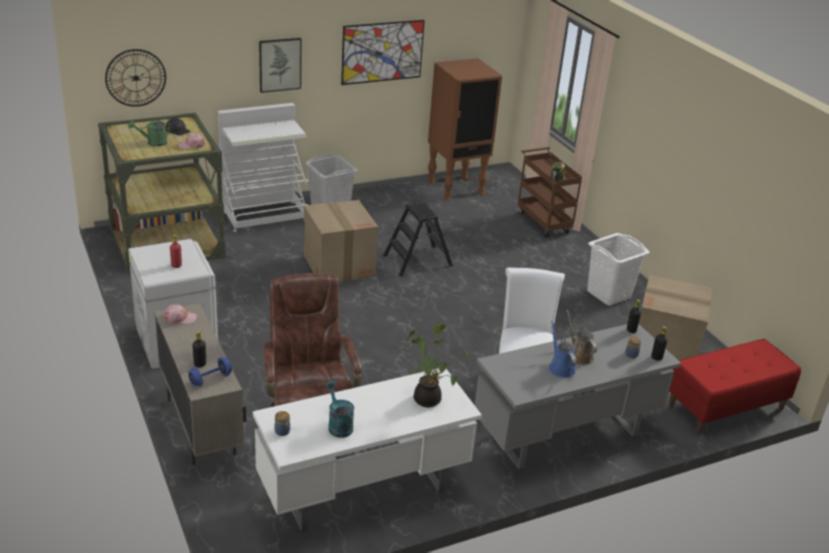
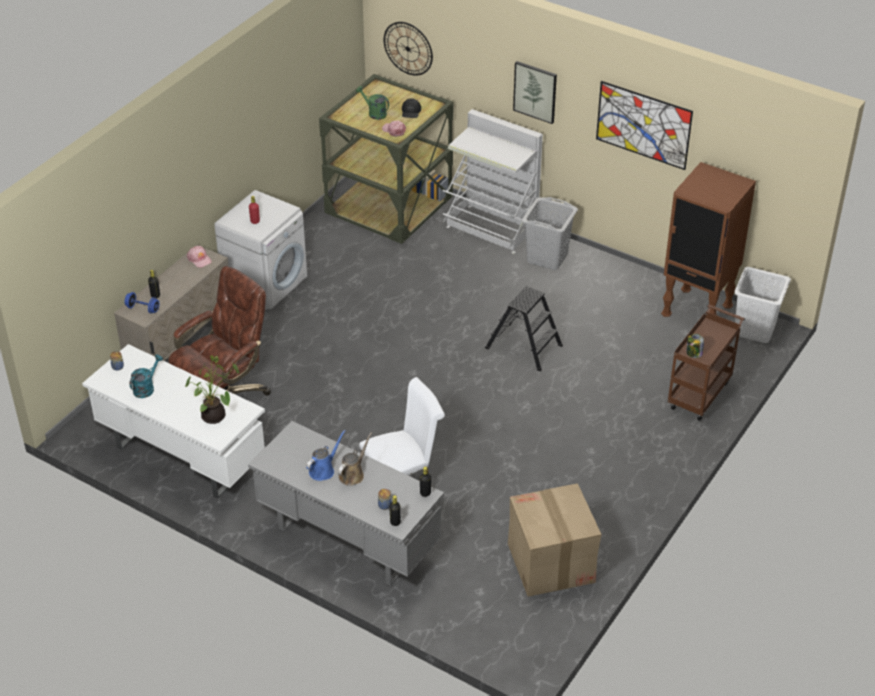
camera: 60 degrees right, 10 degrees up
cardboard box [304,200,378,282] -> none
white laundry basket [587,233,650,306] -> white laundry basket moved to [734,267,791,343]
red bench [669,339,801,434] -> none

